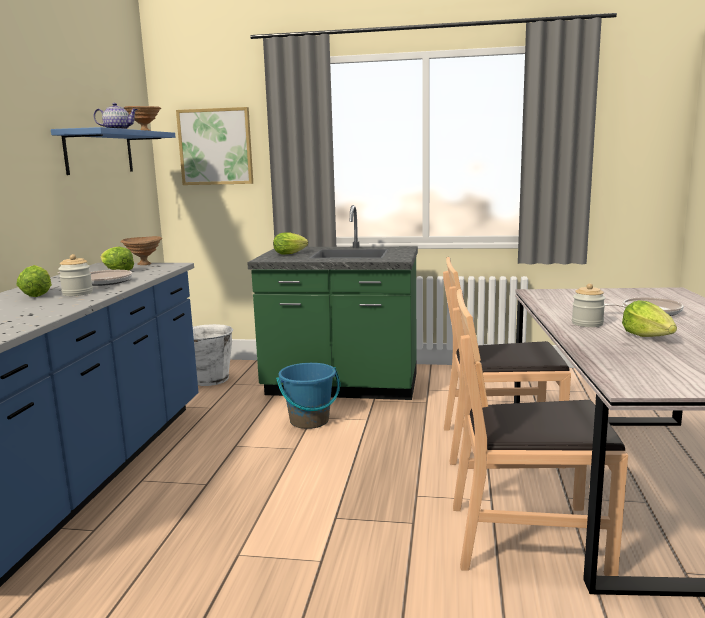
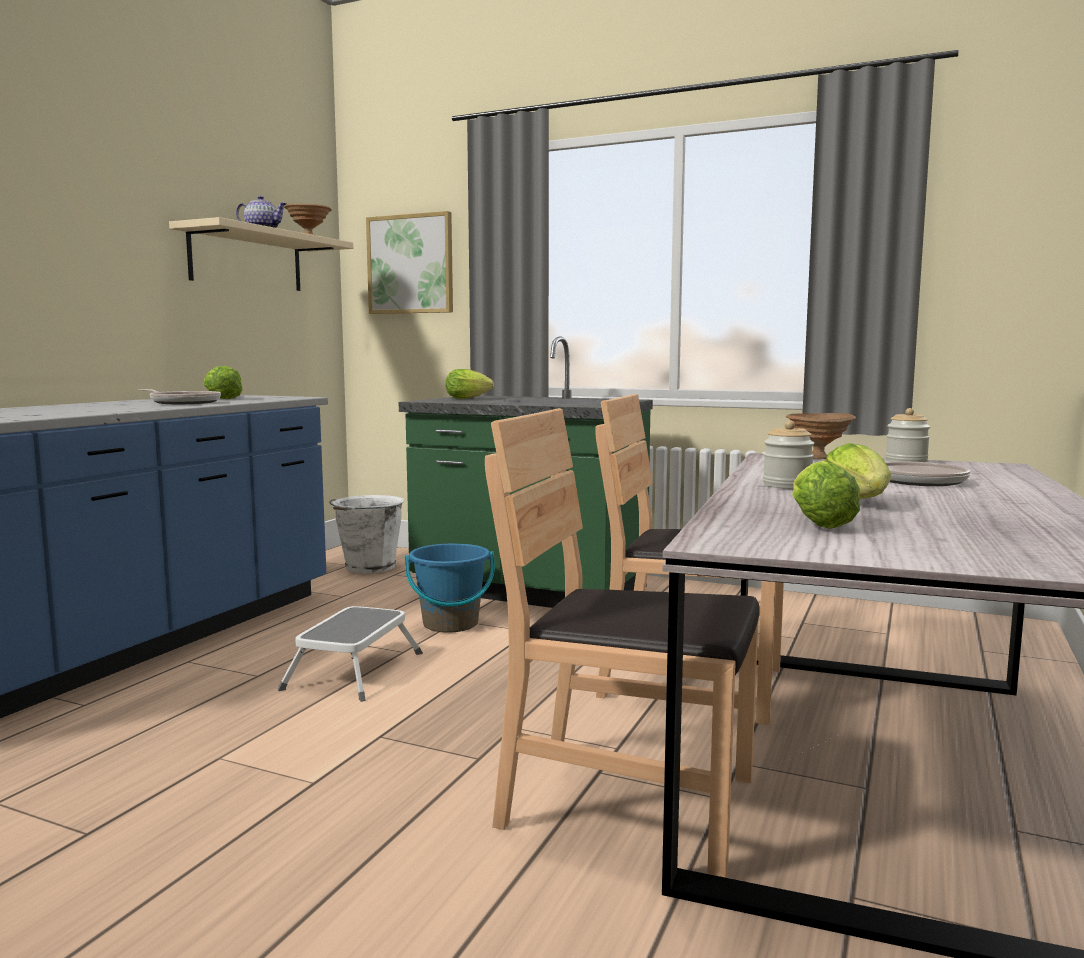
camera: 15 degrees right, 5 degrees down
lettuce [17,265,52,297] -> lettuce moved to [792,460,860,529]
blue shelf [51,127,176,175] -> beige shelf [169,217,353,291]
jar [58,254,93,296] -> jar moved to [885,408,930,462]
brown bowl [120,236,162,265] -> brown bowl moved to [786,413,856,459]
none -> grey step ladder [278,606,423,702]

